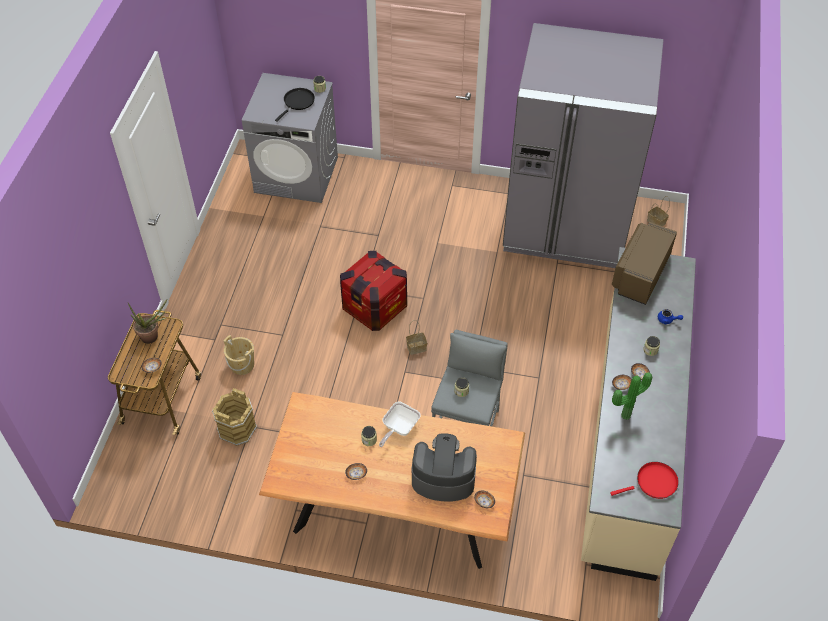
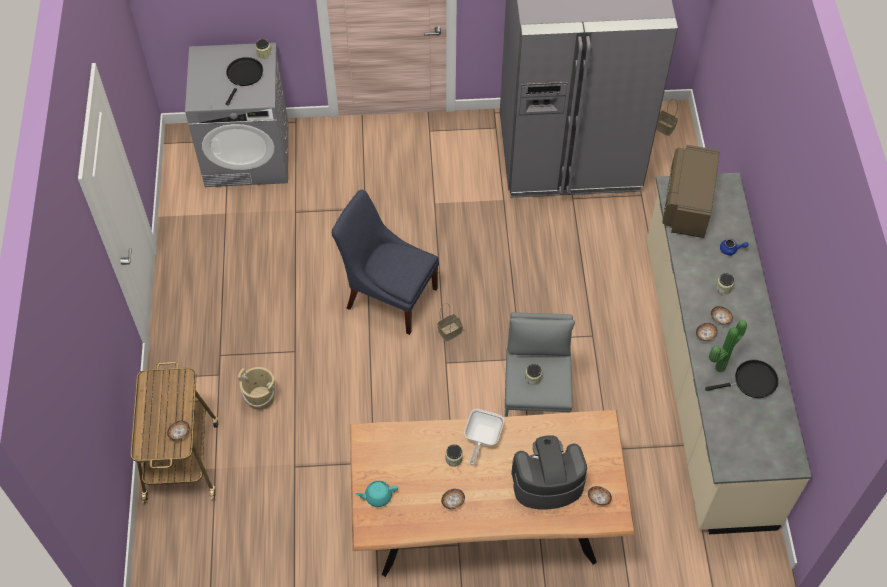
camera: 15 degrees left, 5 degrees up
potted plant [128,300,167,344] -> none
brown bucket [212,388,257,446] -> none
crate [340,251,407,331] -> blue chair [332,190,439,335]
red frying pan [610,462,679,499] -> none
none -> turquoise teapot [355,481,398,507]
none -> black frying pan [705,360,779,398]

